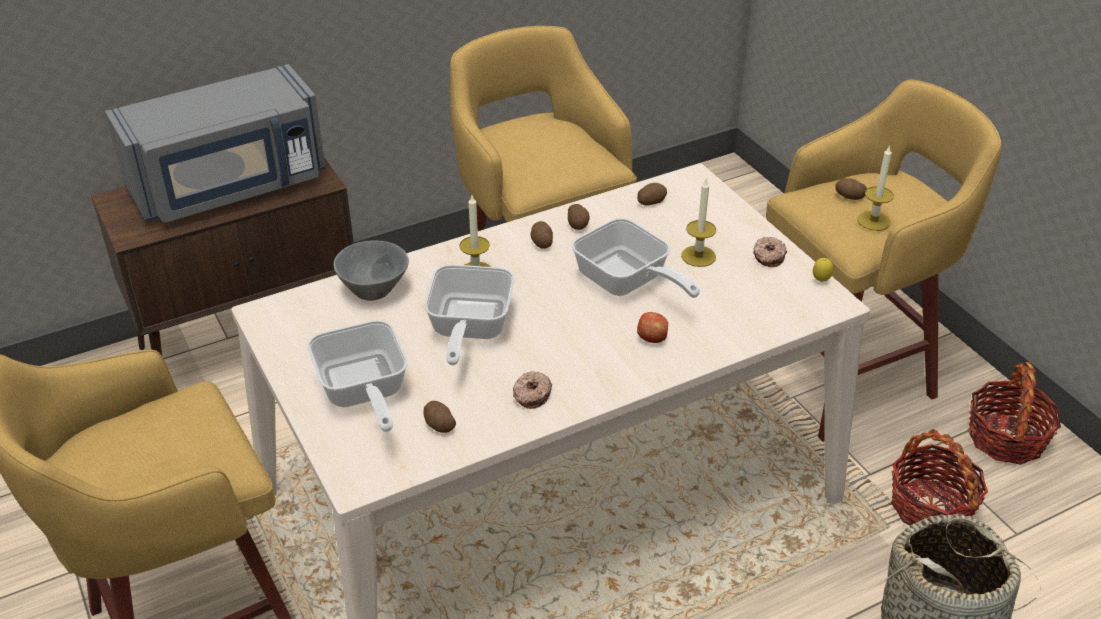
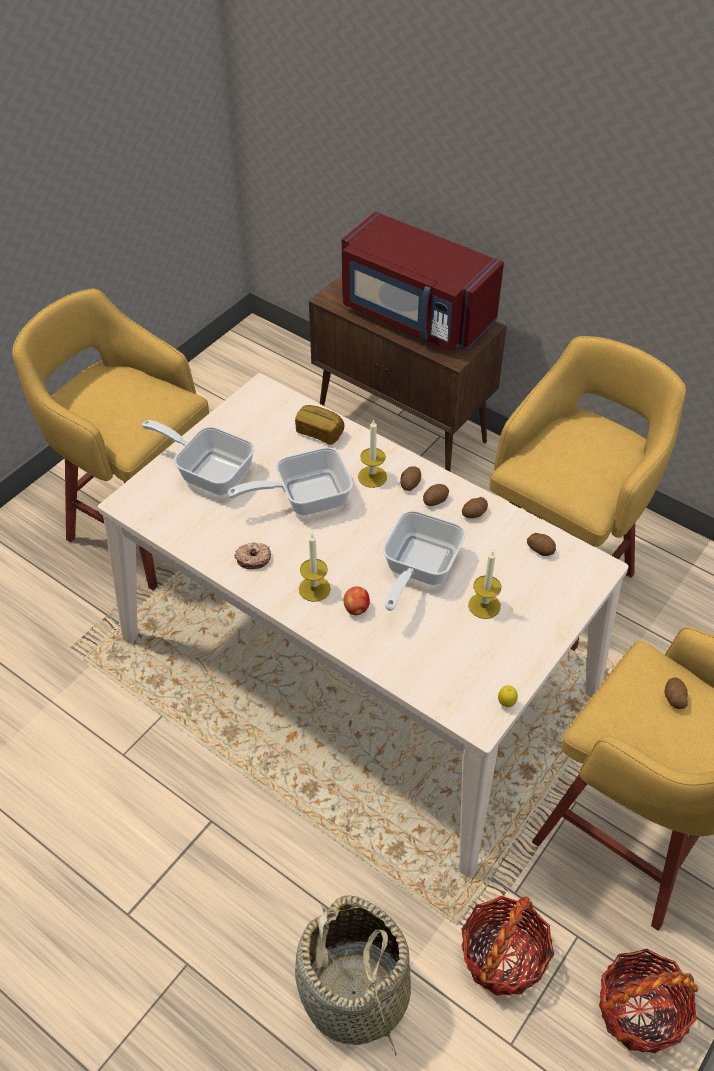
camera: 65 degrees right, 10 degrees up
grey microwave [105,64,326,223] -> red microwave [342,212,504,351]
frying pan [307,320,408,432] -> frying pan turned 75 degrees clockwise [142,420,255,495]
grey bowl [333,240,409,301] -> bread [295,405,345,445]
potato [423,401,456,433] -> potato moved to [400,466,421,491]
donut [753,237,787,267] -> none
candle [857,145,894,231] -> candle moved to [299,534,331,602]

